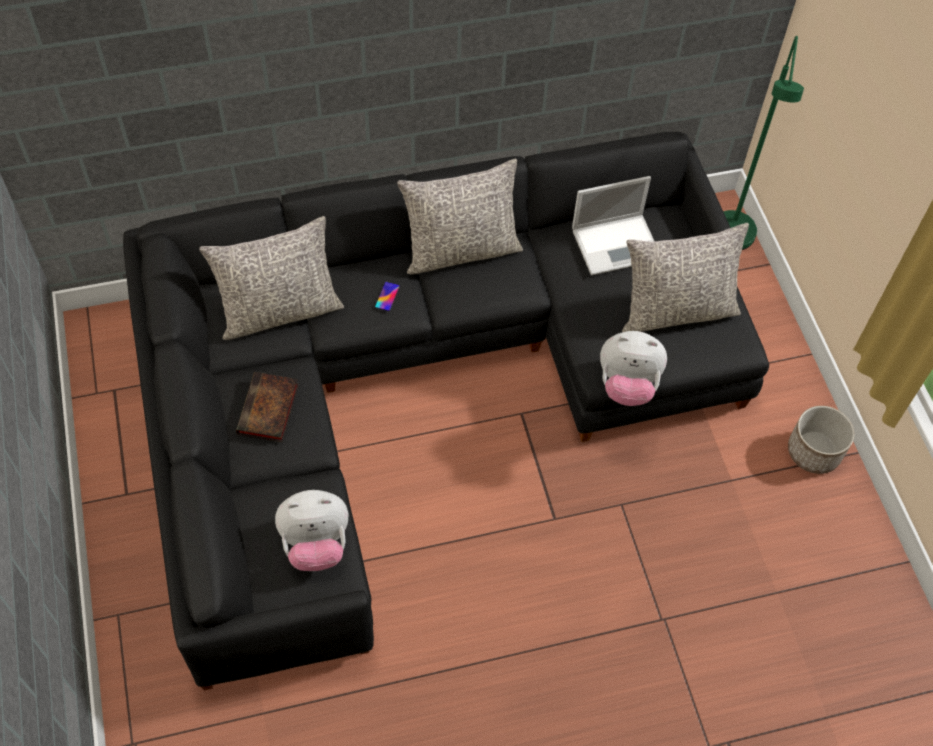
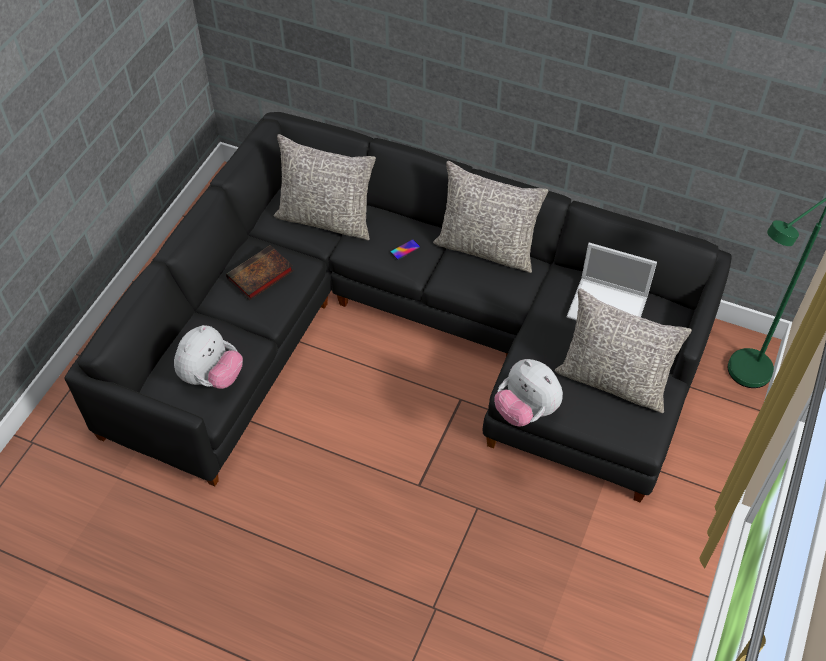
camera: 40 degrees right, 5 degrees down
plush toy [275,490,348,571] -> plush toy turned 90 degrees counterclockwise [174,325,243,389]
planter [788,406,854,474] -> none

